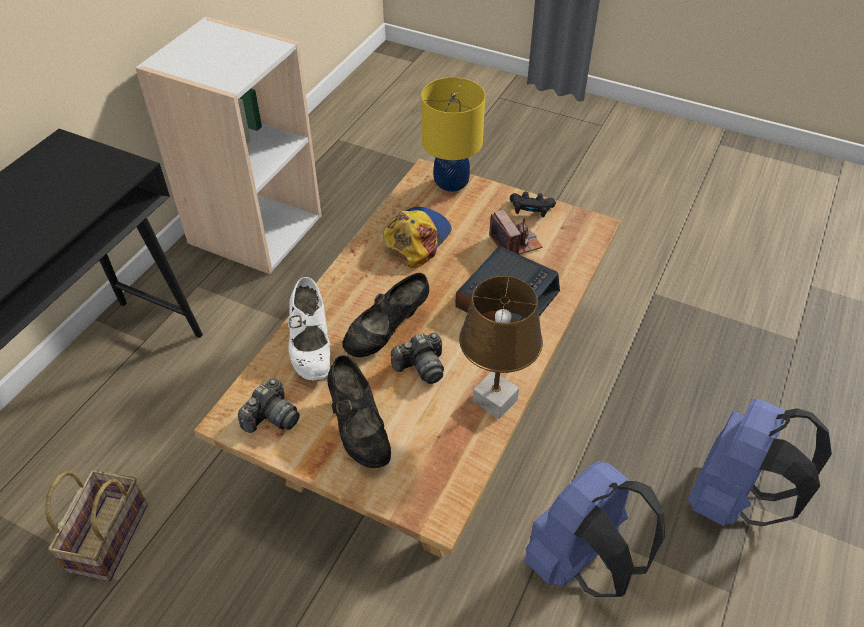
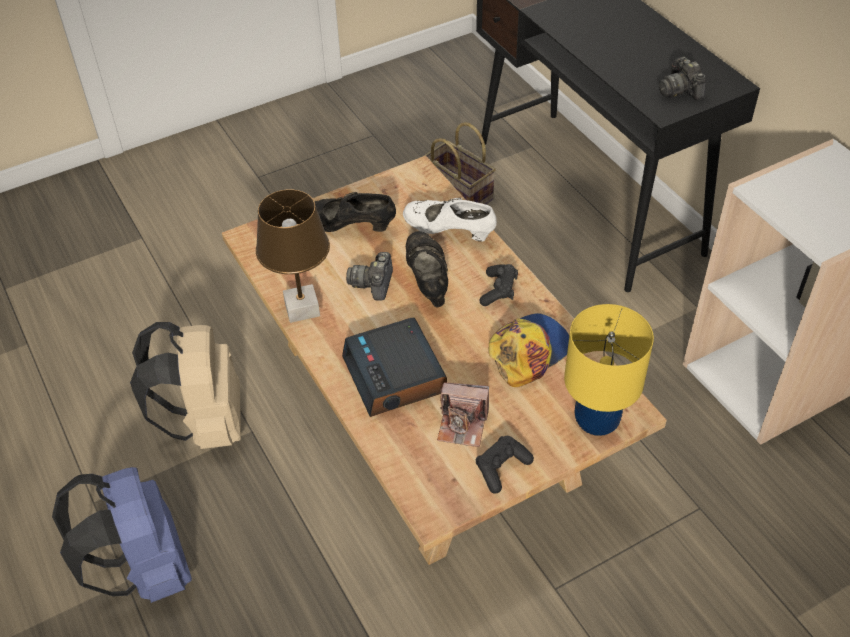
camera: 125 degrees right, 0 degrees up
camera [238,378,300,433] -> camera moved to [659,57,706,100]
cap [383,207,452,268] -> cap turned 105 degrees counterclockwise [489,313,569,387]
blue backpack [524,461,665,597] -> beige backpack [130,322,241,449]
none -> black game controller [480,264,518,306]

